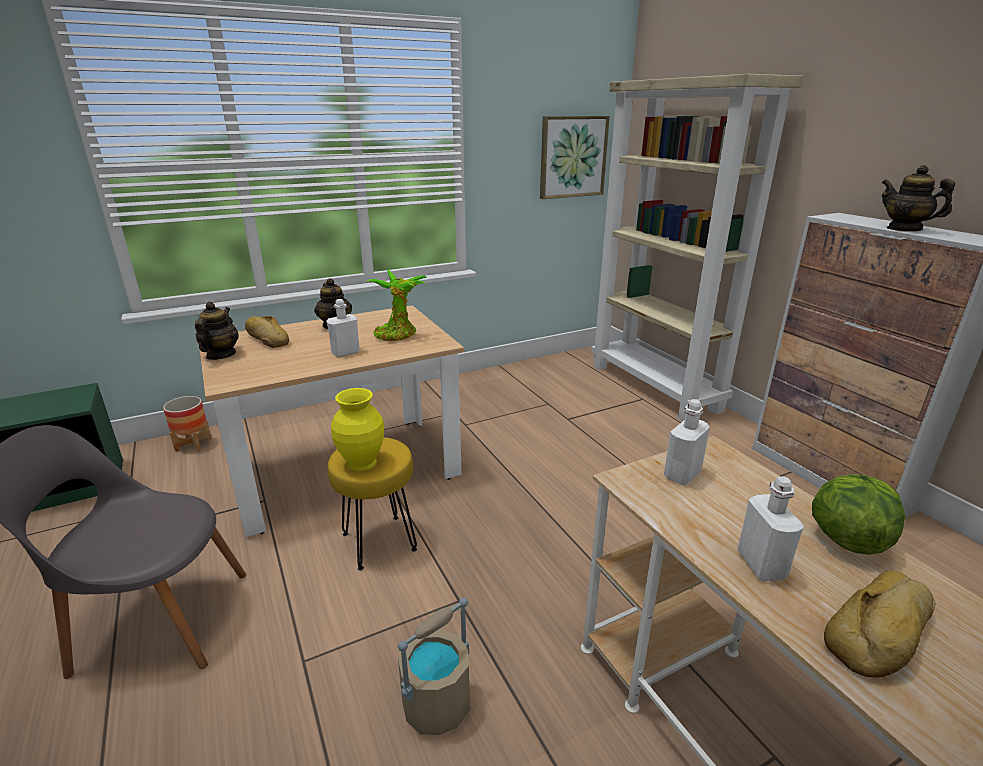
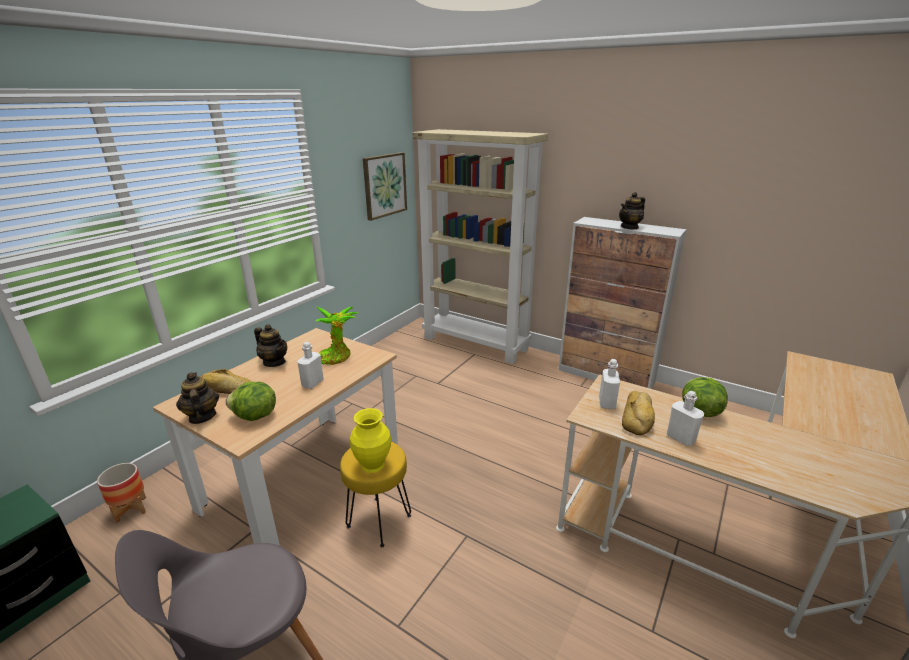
camera: 30 degrees left, 0 degrees up
beige bucket [398,598,470,735] -> none
bread [824,571,936,677] -> bread moved to [622,391,655,435]
teapot [882,165,956,232] -> teapot turned 60 degrees counterclockwise [619,192,645,230]
none -> lettuce [225,382,276,421]

